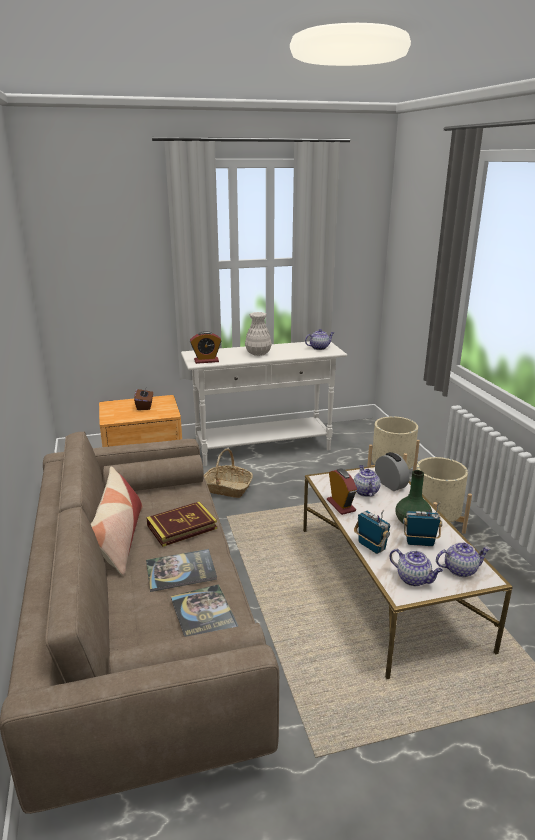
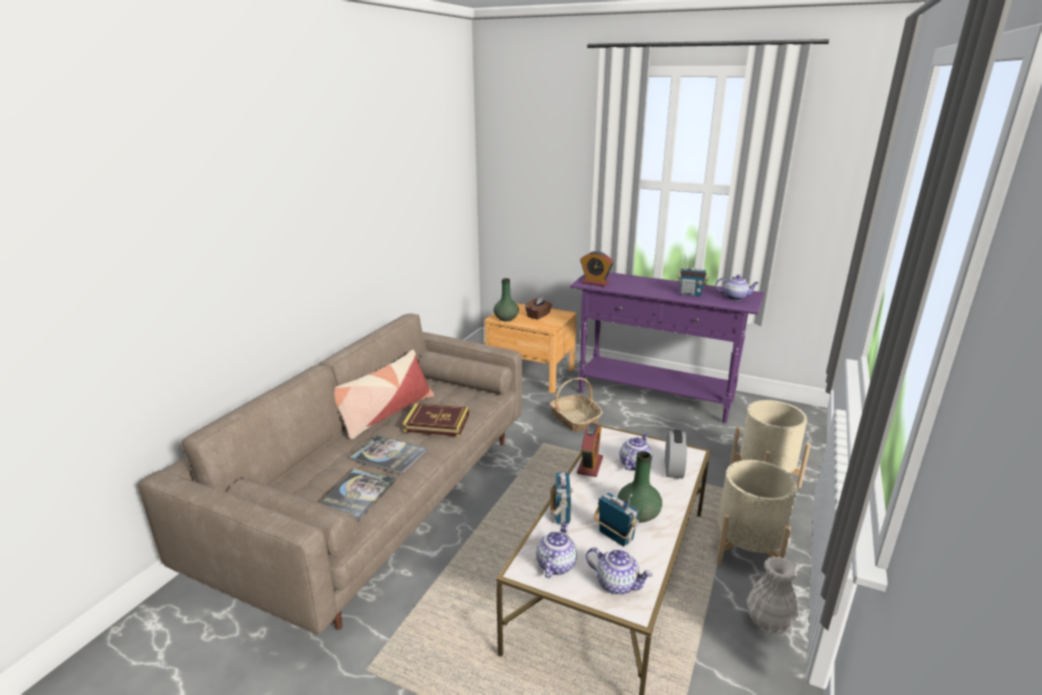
camera: 40 degrees right, 0 degrees up
white console table [181,341,347,466] -> purple console table [570,272,764,423]
white vase [245,312,272,356] -> white vase moved to [747,556,798,633]
teapot [390,549,443,586] -> teapot turned 150 degrees counterclockwise [536,521,577,578]
none -> green vase [493,278,519,321]
none -> radio [678,256,708,296]

